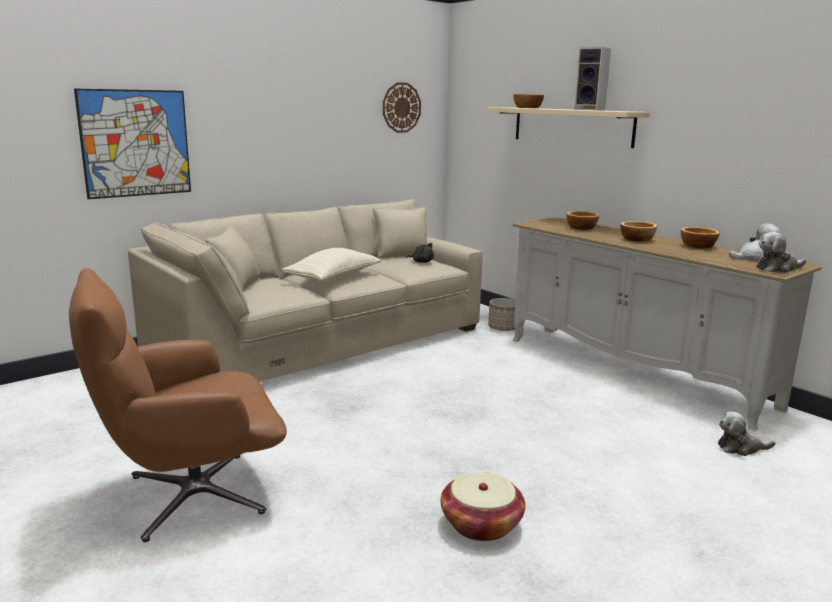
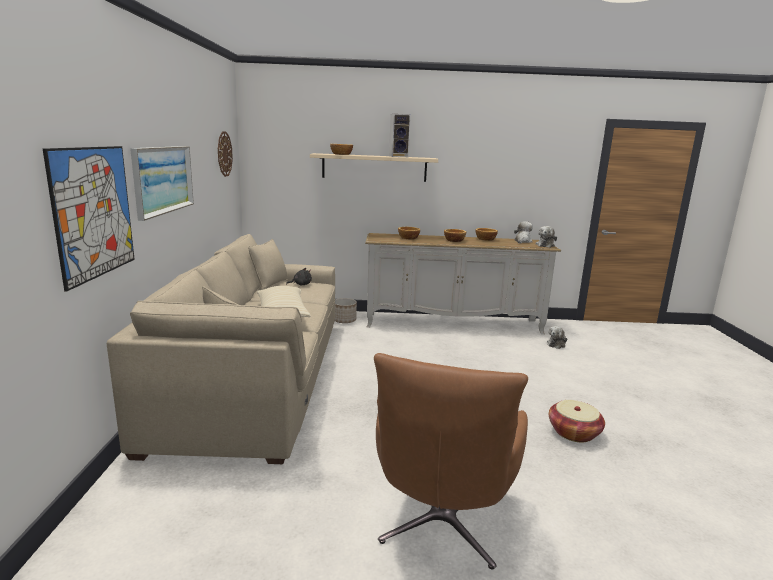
camera: 50 degrees left, 0 degrees up
none -> picture [130,146,194,221]

